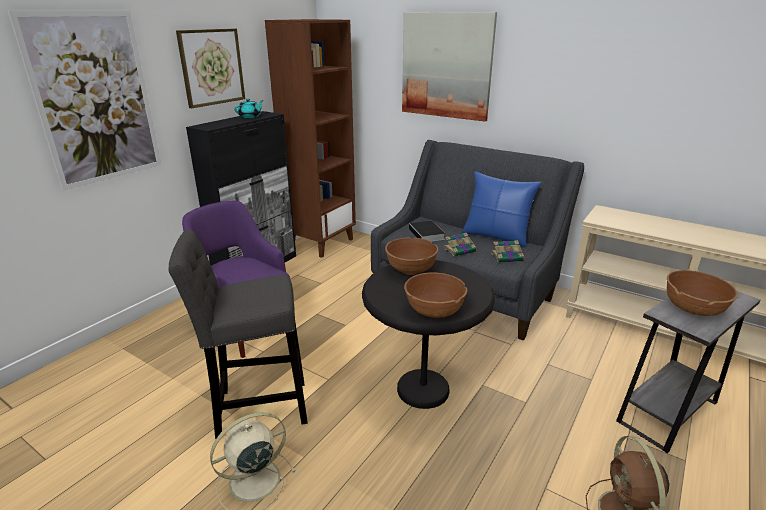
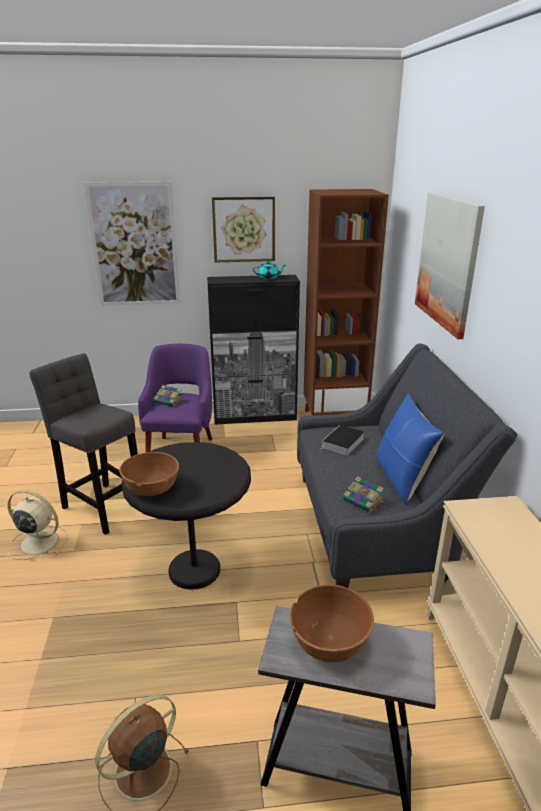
camera: 50 degrees right, 0 degrees up
brown bowl [385,238,438,275] -> none
book [443,233,478,257] -> book moved to [154,385,184,407]

